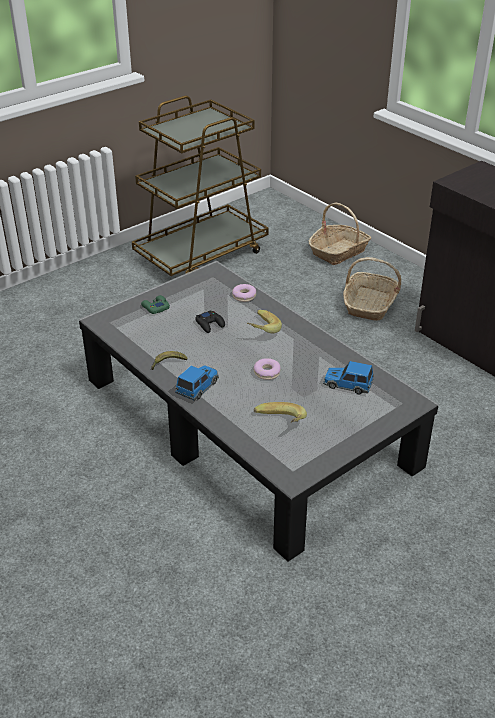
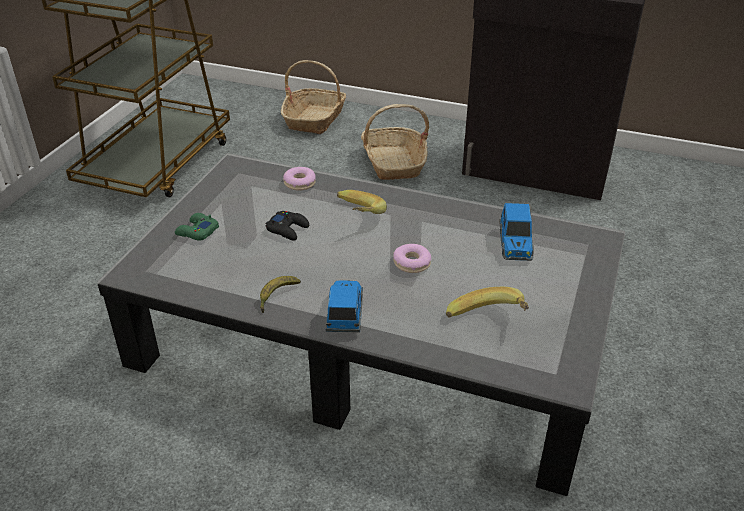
camera: 30 degrees left, 0 degrees up
toy car [323,361,374,395] -> toy car turned 75 degrees counterclockwise [499,203,534,261]

